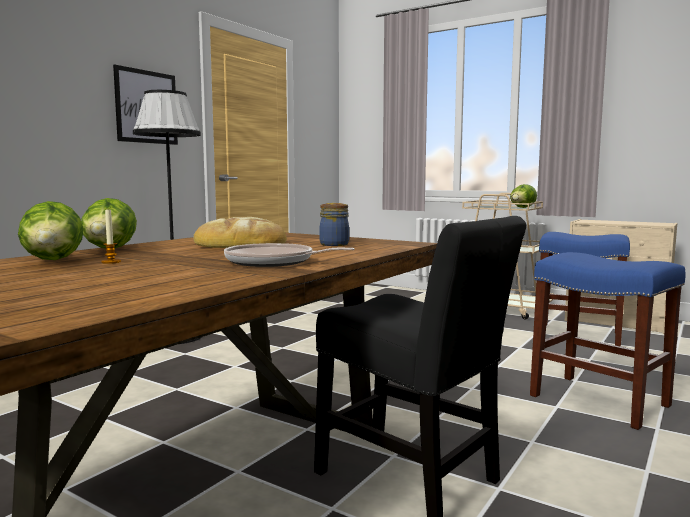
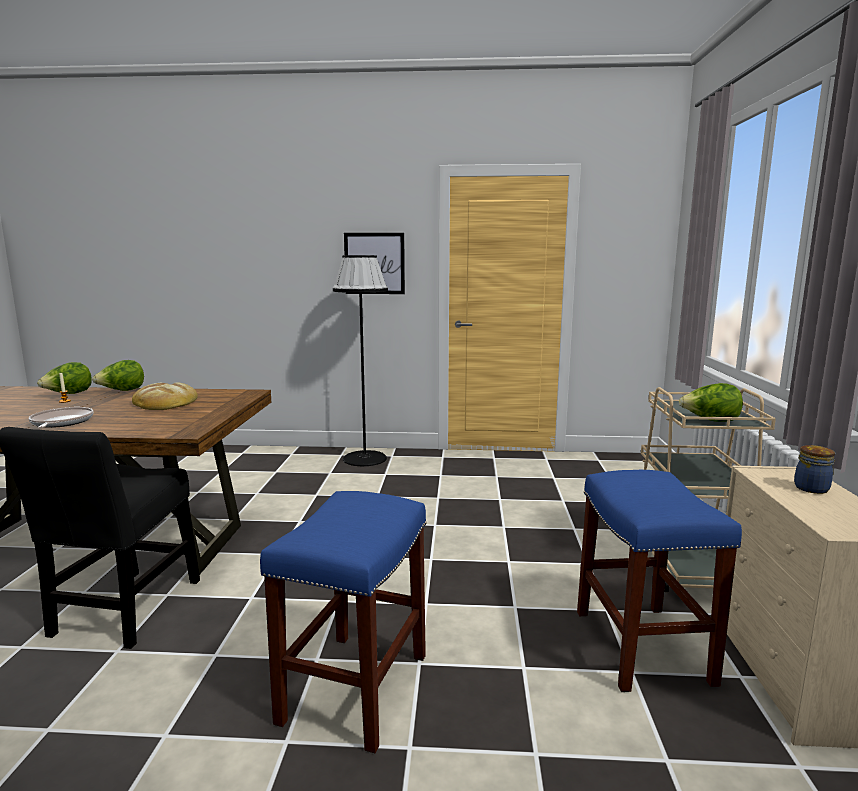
camera: 60 degrees right, 5 degrees up
jar [319,203,349,246] -> jar moved to [794,445,836,494]

